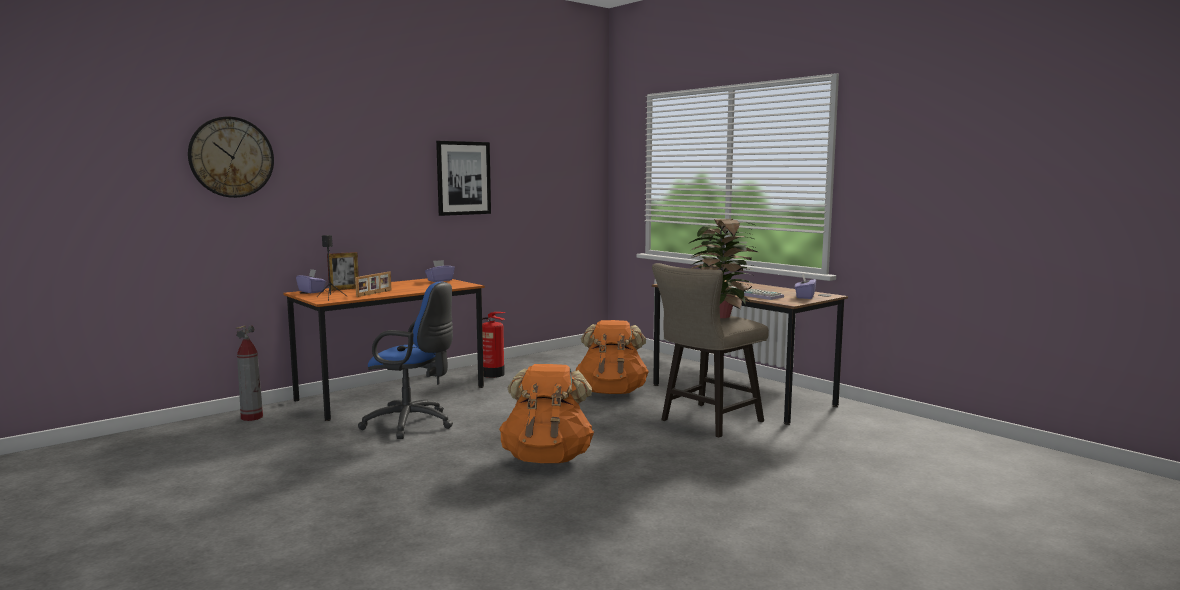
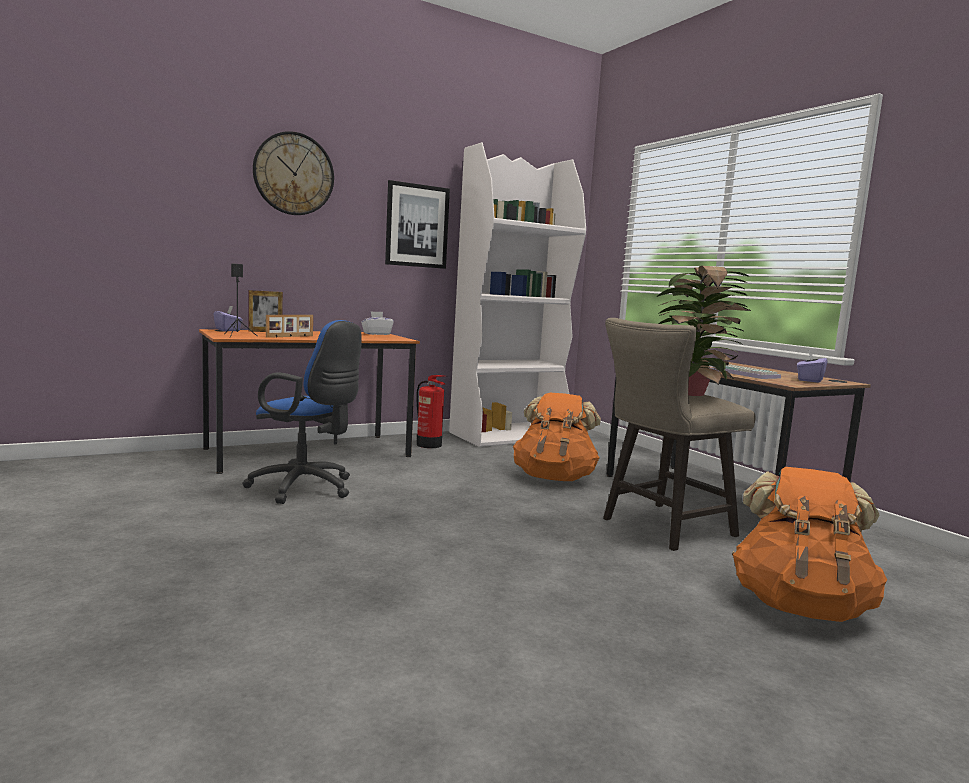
camera: 10 degrees right, 0 degrees up
wall clock [188,117,274,198] -> wall clock moved to [253,131,334,215]
fire extinguisher [236,325,263,421] -> none
purple tissue box [425,260,455,282] -> white tissue box [361,311,394,335]
orange backpack [499,364,594,463] -> orange backpack moved to [732,467,887,622]
none -> white bookcase [449,142,586,447]

